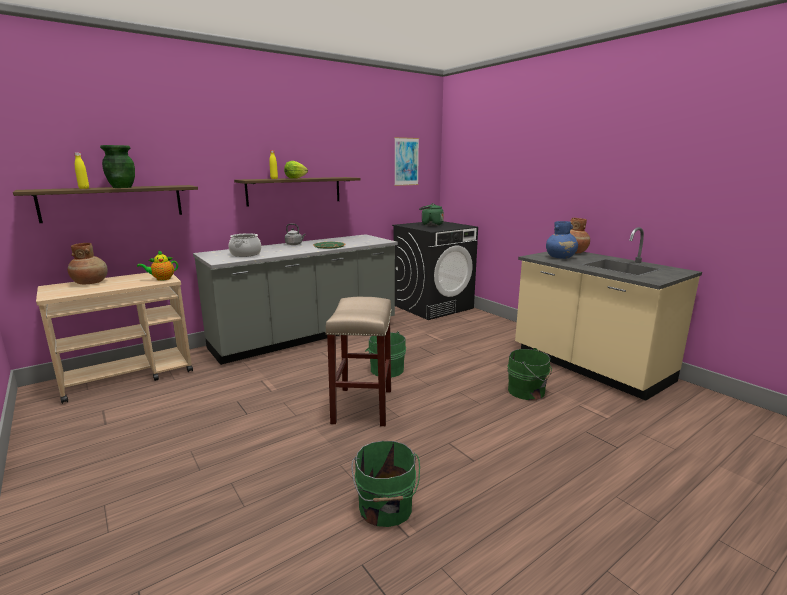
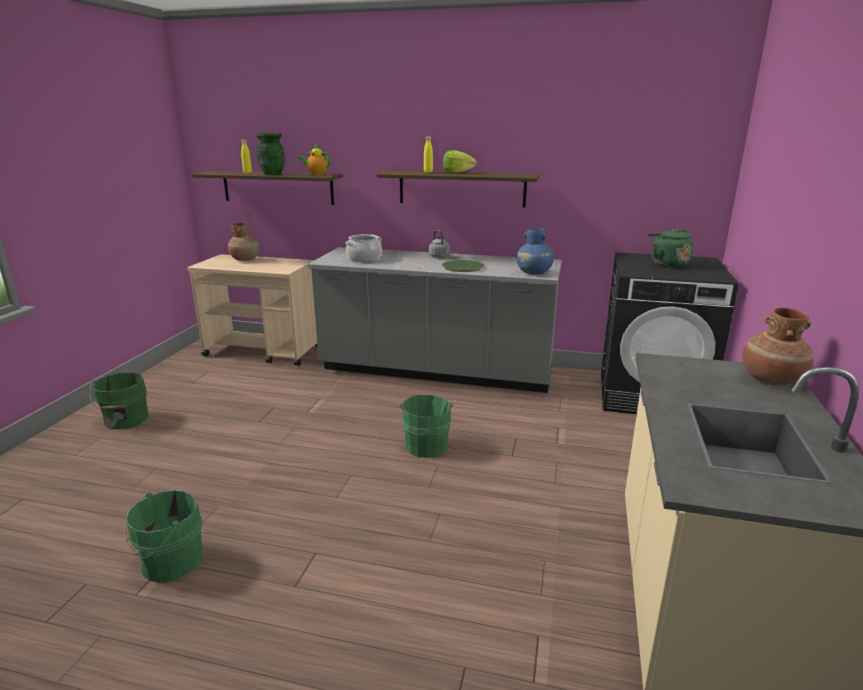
camera: 50 degrees right, 5 degrees up
teapot [137,250,178,281] -> teapot moved to [297,144,330,176]
beige stool [325,297,392,426] -> none
picture [394,137,419,186] -> none
green bucket [507,348,552,400] -> green bucket moved to [90,372,149,429]
blue vase [546,221,578,259] -> blue vase moved to [516,228,554,275]

